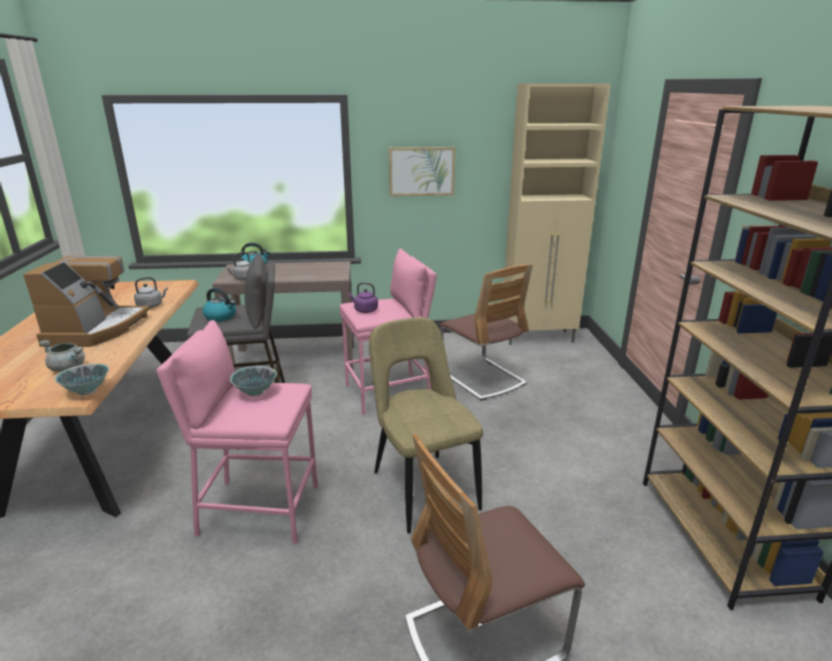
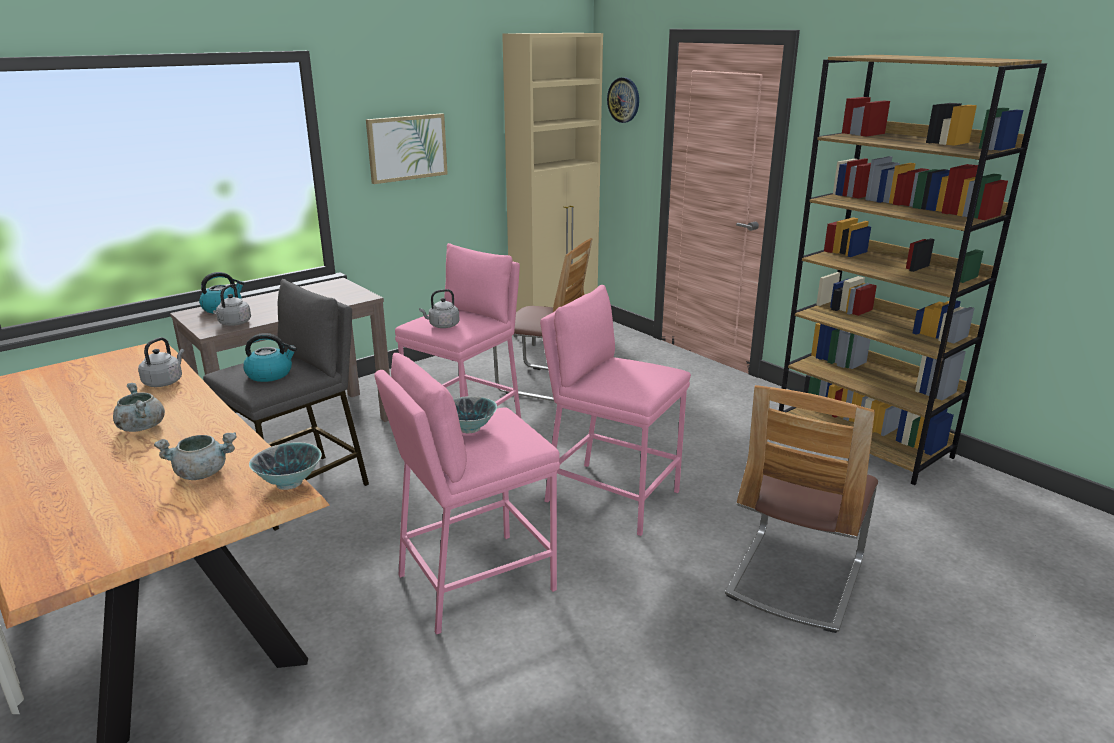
camera: 35 degrees left, 0 degrees up
coffee machine [23,256,150,347] -> grey cooking pot [113,383,165,432]
purple kettle [349,282,378,313] -> grey kettle [419,289,460,328]
beige chair [369,317,483,533] -> pink stool [540,285,691,536]
none -> wall clock [607,77,639,123]

